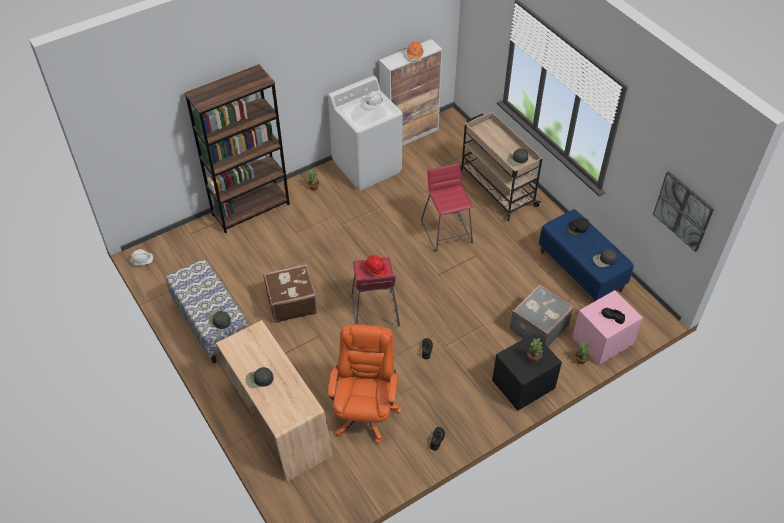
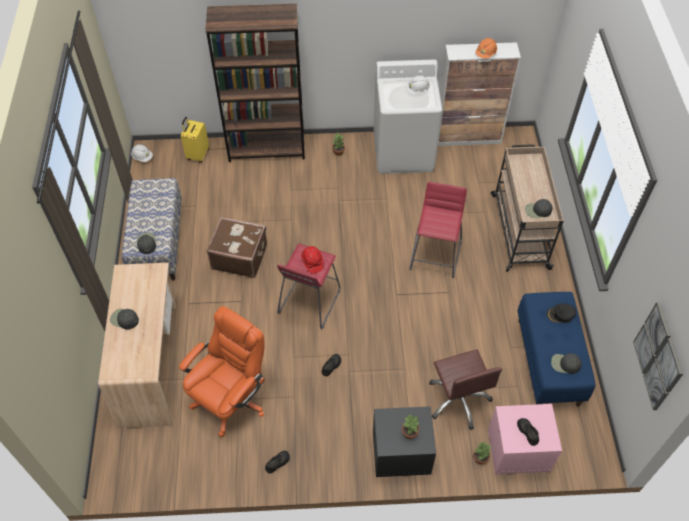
camera: 30 degrees right, 5 degrees up
grey suitcase [510,284,574,346] -> brown office chair [429,349,502,430]
none -> yellow suitcase [181,117,209,163]

